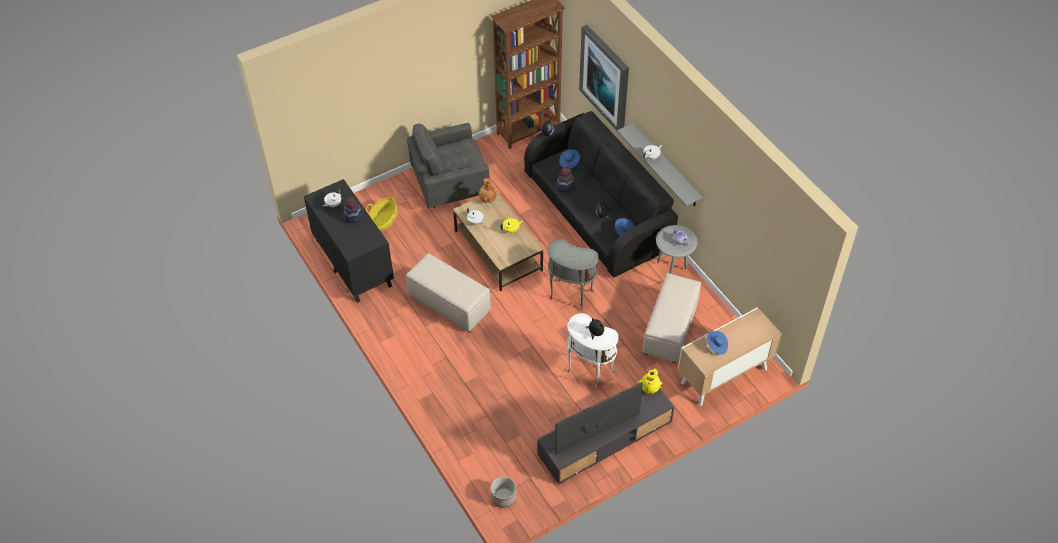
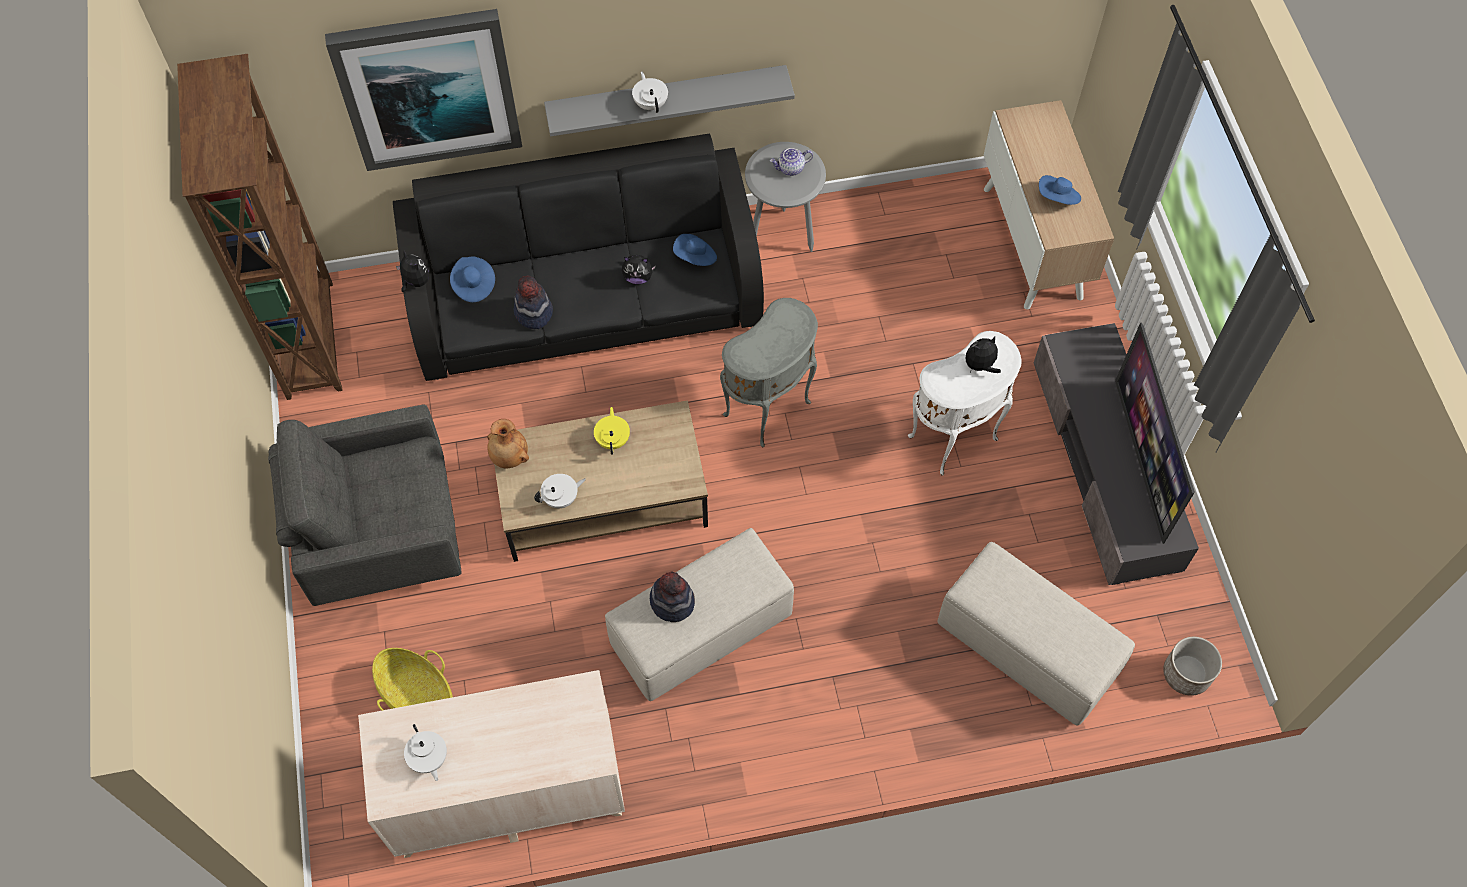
camera: 70 degrees left, 10 degrees up
black dresser [304,179,394,303] -> beige dresser [358,670,625,858]
hat [343,197,363,223] -> hat moved to [650,572,695,622]
grey armchair [407,123,490,208] -> grey armchair turned 75 degrees clockwise [268,405,461,606]
yellow vase [638,369,663,394] -> none
beige ottoman [642,273,701,363] -> beige ottoman moved to [938,542,1135,726]

